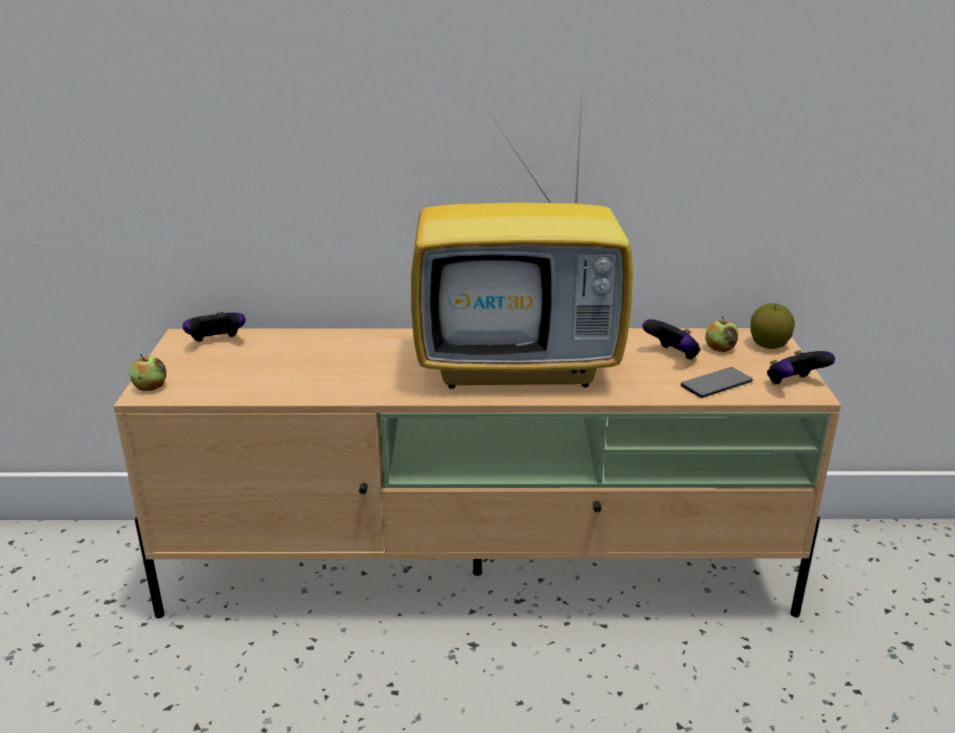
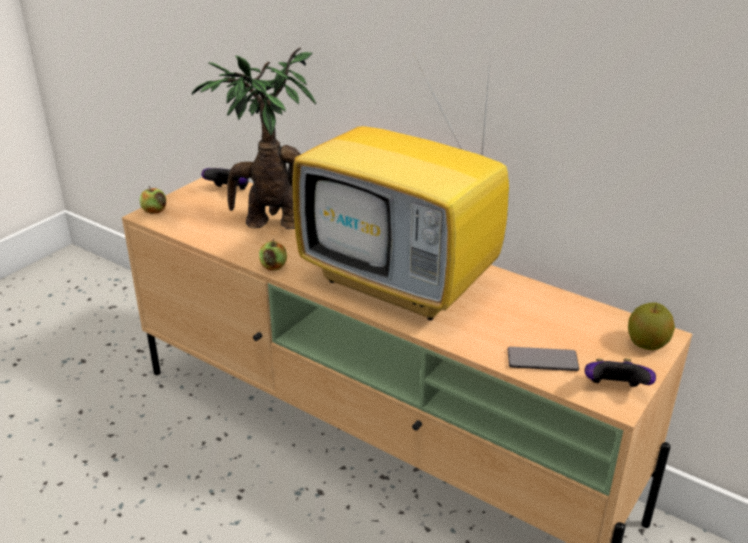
camera: 35 degrees right, 5 degrees up
game controller [642,319,700,360] -> none
apple [705,316,739,352] -> apple moved to [259,239,287,271]
none -> potted plant [192,48,316,229]

